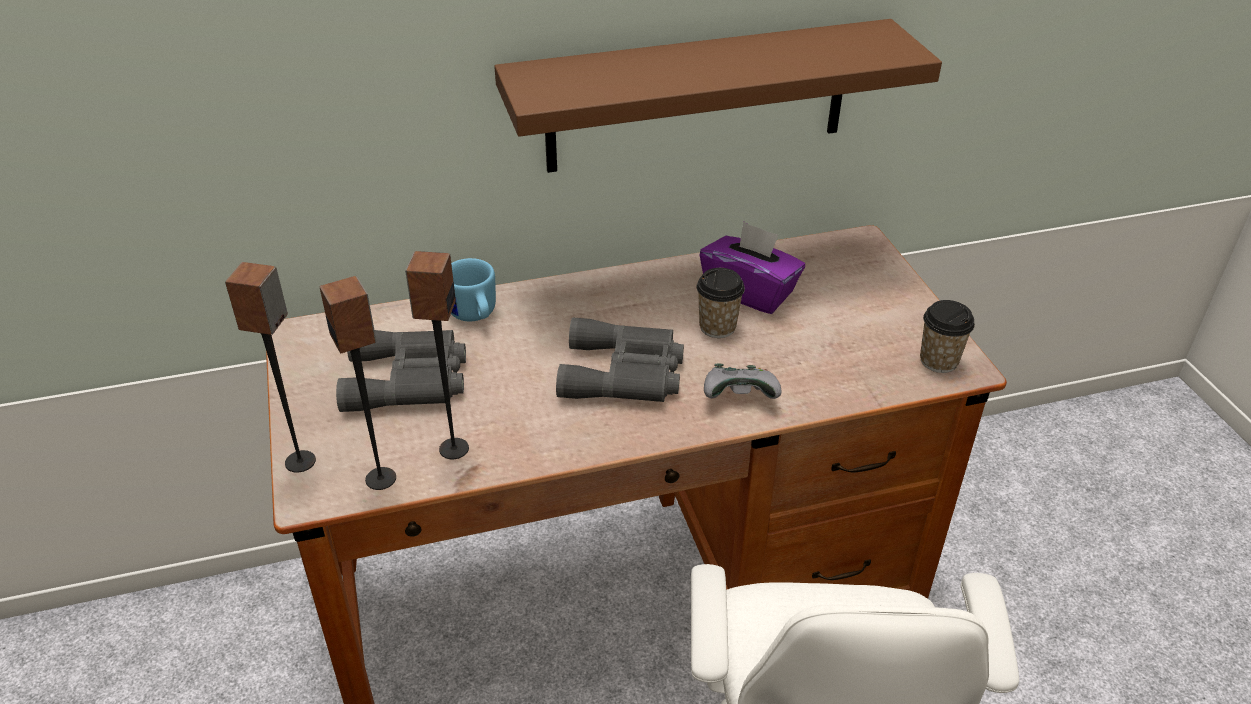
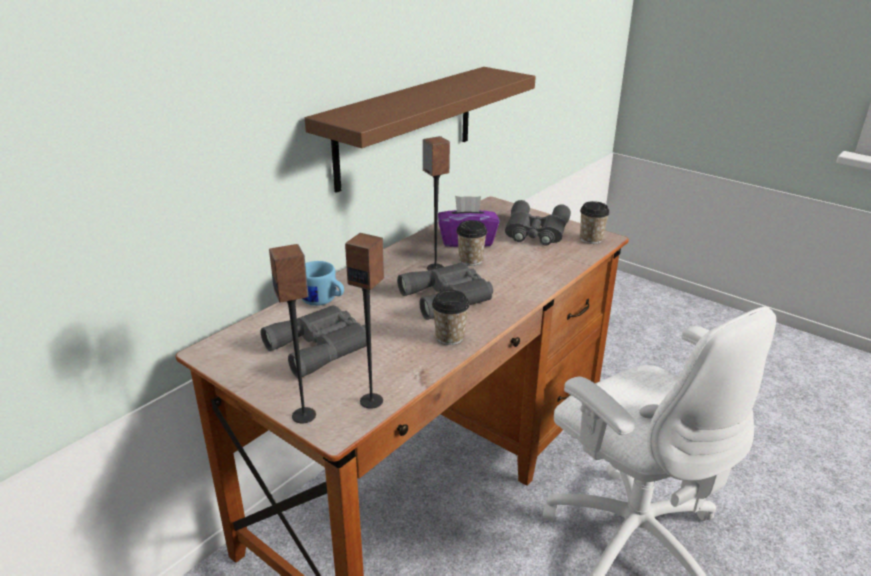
camera: 35 degrees left, 10 degrees down
speaker [405,251,469,459] -> speaker moved to [423,136,450,270]
grey game controller [704,363,781,399] -> none
none -> cup [432,290,470,345]
none -> grey binoculars [505,200,571,246]

